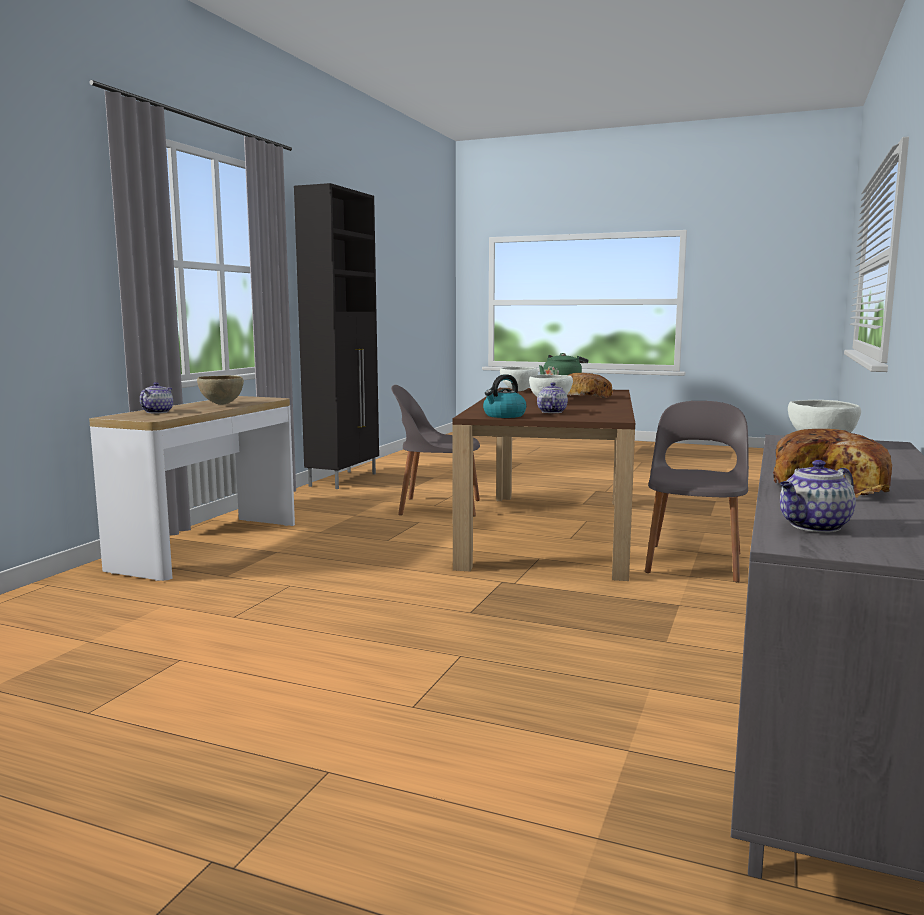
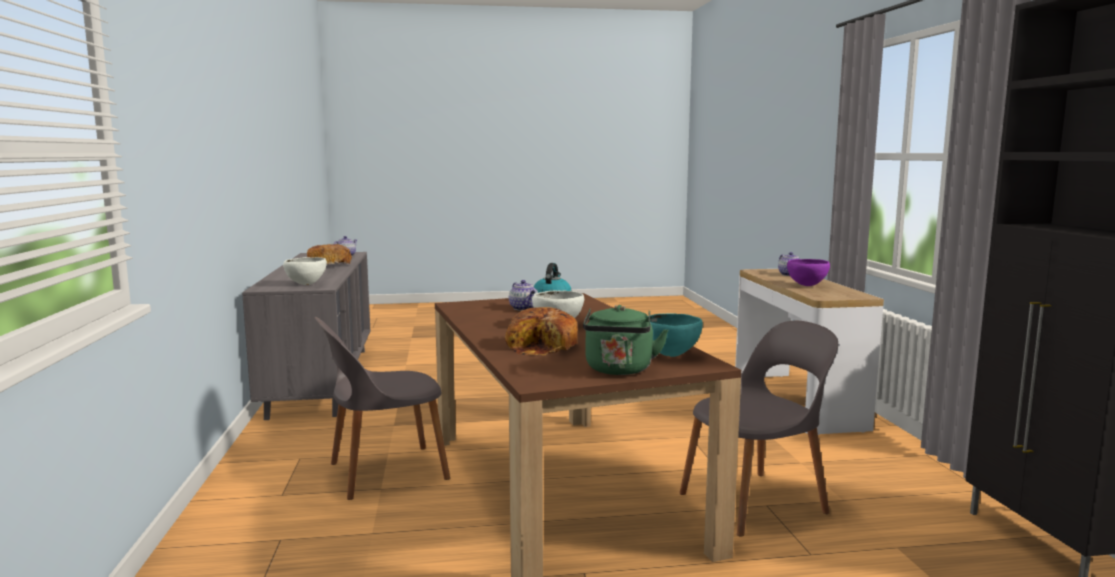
camera: 150 degrees right, 0 degrees up
brown bowl [197,375,244,405] -> purple bowl [787,259,830,286]
white bowl [500,367,538,391] -> turquoise bowl [648,314,703,357]
grey chair [645,401,749,582] -> grey chair turned 75 degrees clockwise [314,317,450,500]

